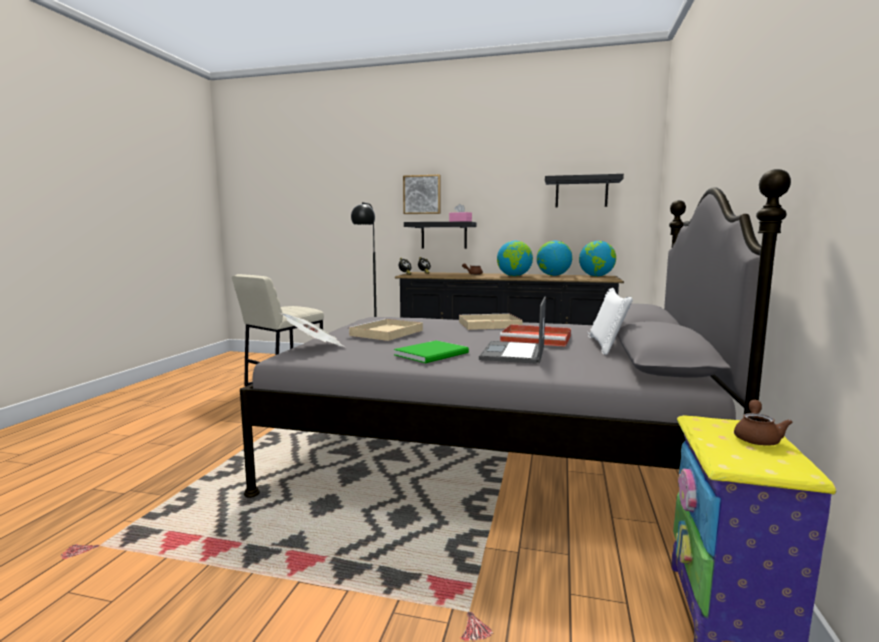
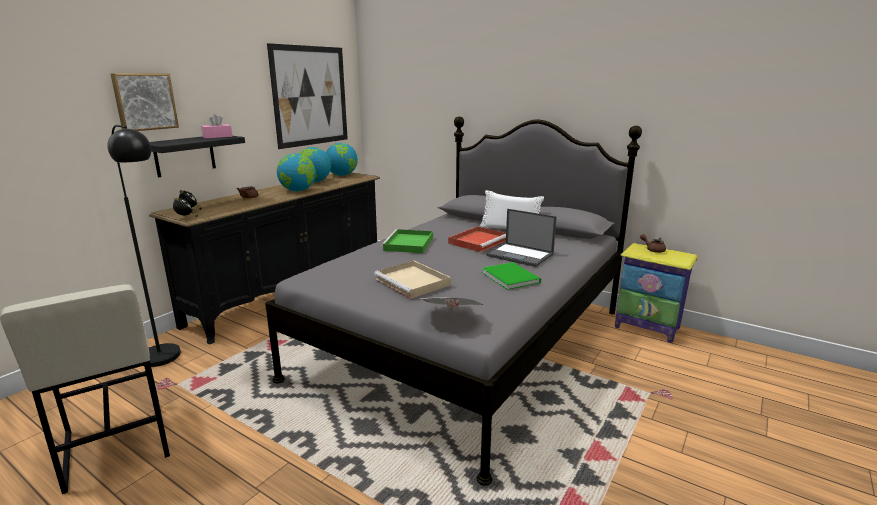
camera: 70 degrees left, 10 degrees up
beige tray [459,313,523,330] -> green tray [381,229,433,253]
black shelf [545,174,624,208] -> picture [267,43,348,149]

